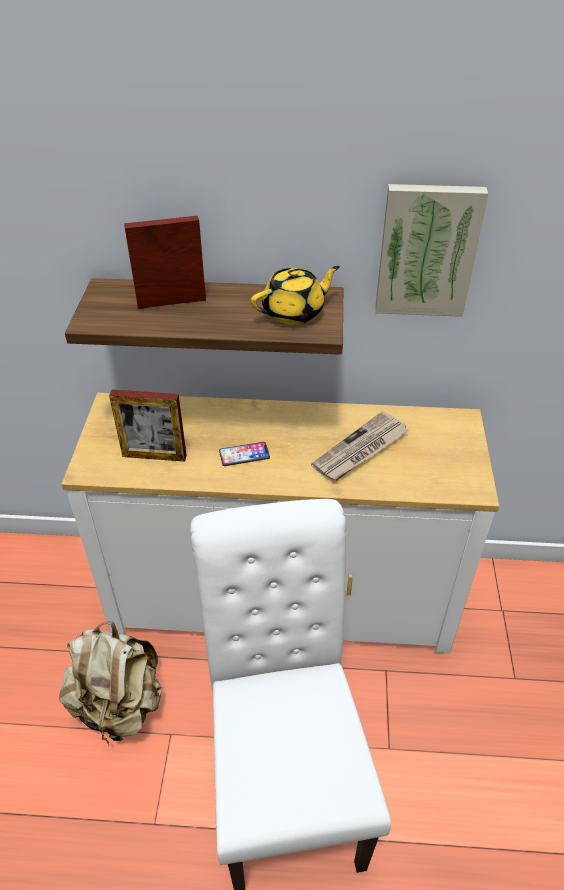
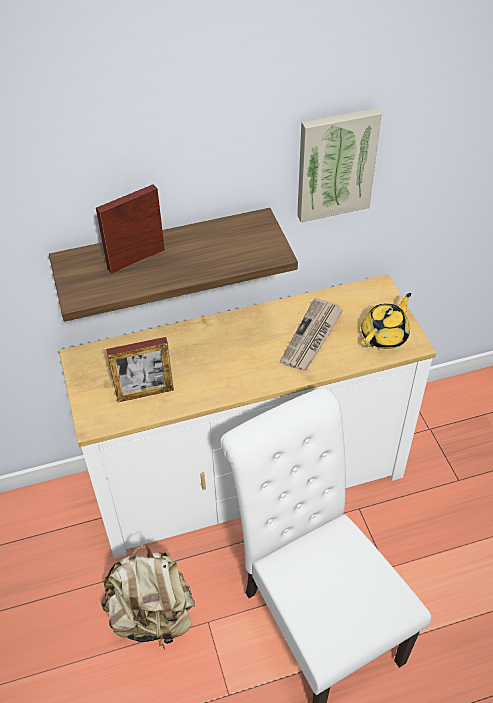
camera: 20 degrees left, 5 degrees up
phone [219,442,270,466] -> none
yellow teapot [251,266,340,325] -> yellow teapot moved to [361,293,411,349]

